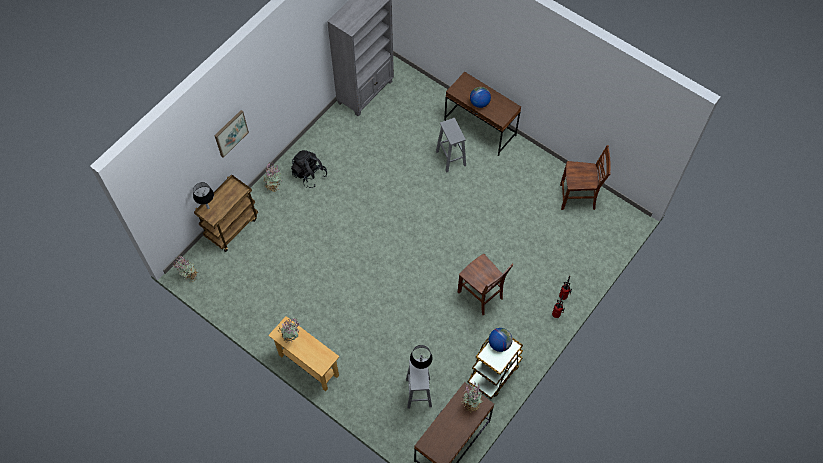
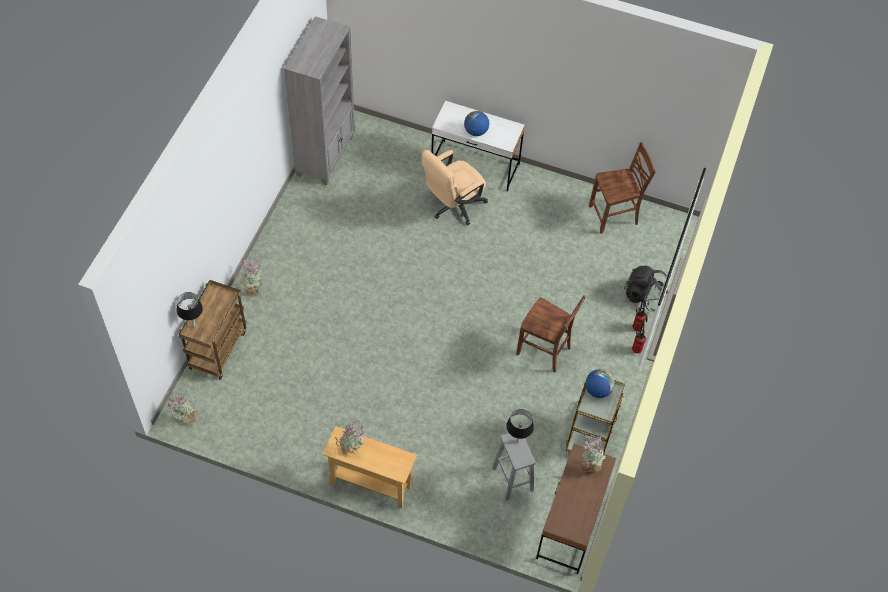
camera: 20 degrees left, 5 degrees down
picture [214,110,249,158] -> none
black backpack [291,150,327,188] -> black backpack moved to [624,265,668,311]
grey stool [436,118,466,173] -> beige office chair [421,150,488,225]
brown desk [444,72,521,156] -> white desk [431,101,525,191]

